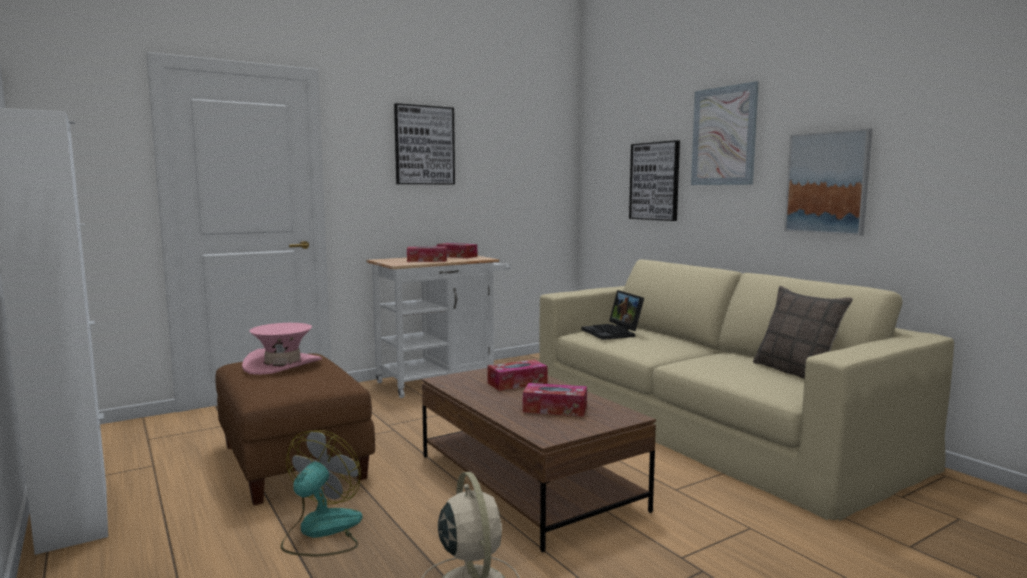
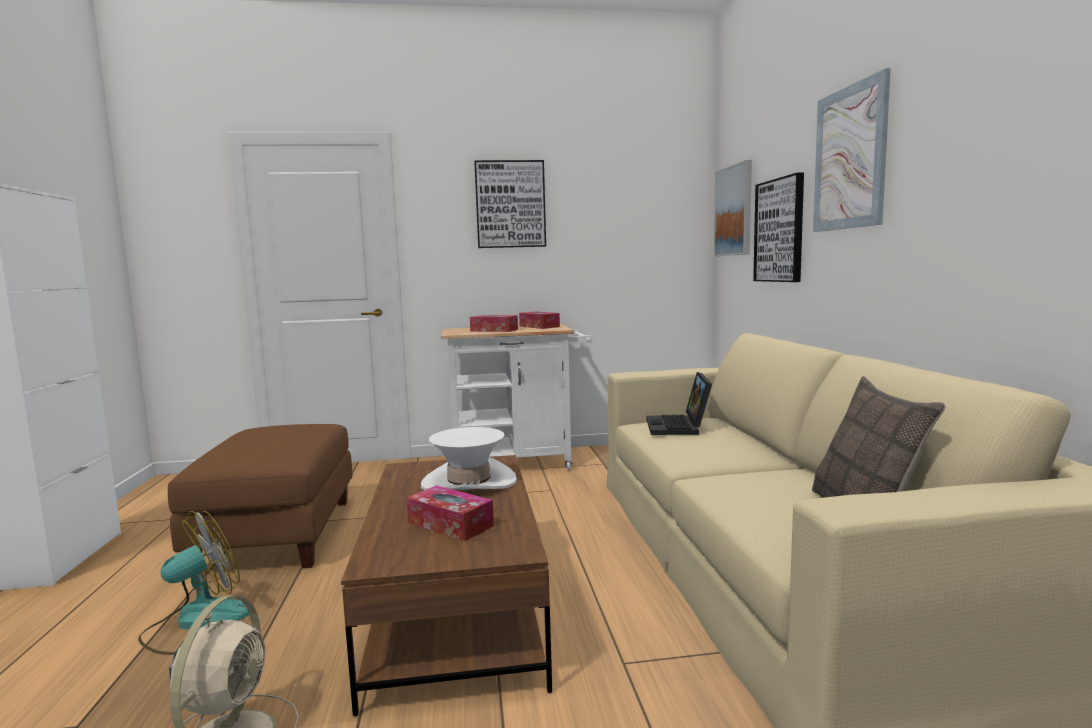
camera: 25 degrees right, 0 degrees up
pink hat [242,323,322,375] -> none
tissue box [487,360,548,391] -> white hat [421,427,517,490]
picture [784,128,873,236] -> picture moved to [714,160,752,256]

